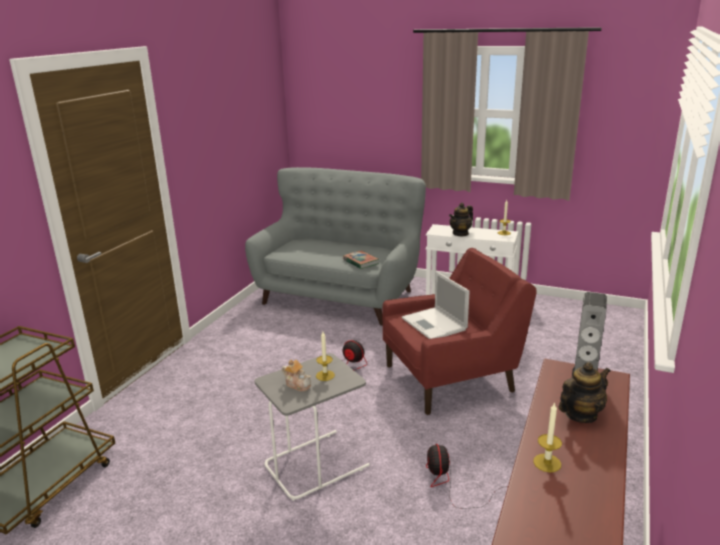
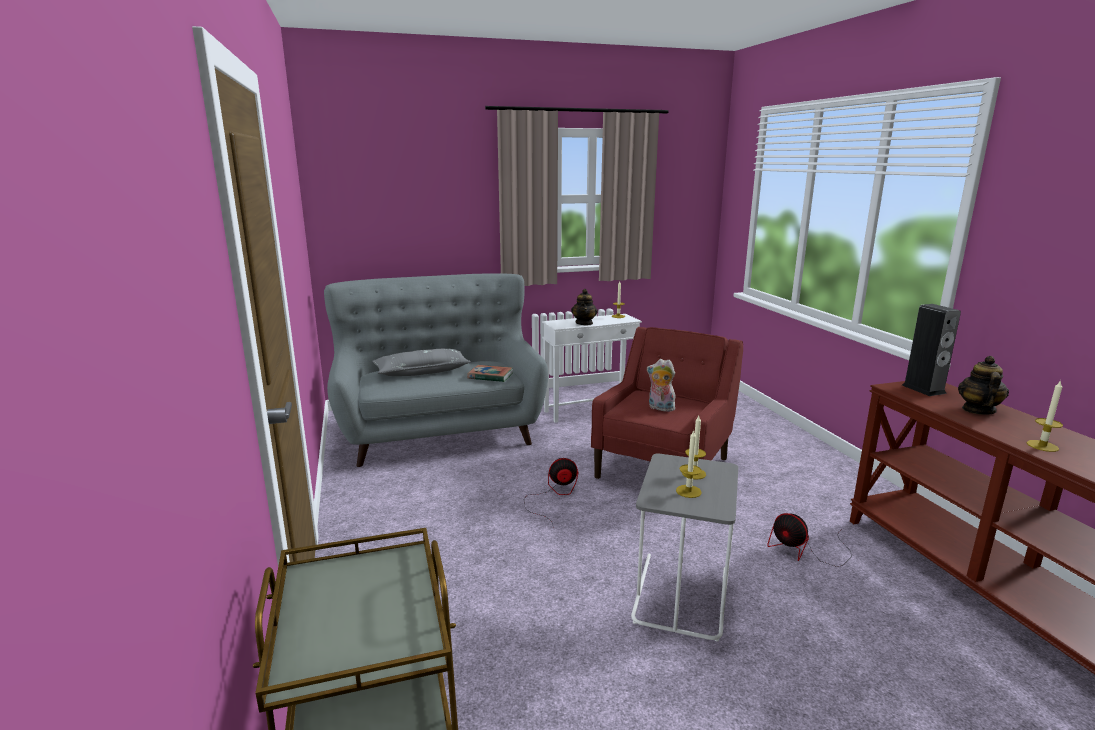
camera: 40 degrees left, 5 degrees down
teapot [282,360,311,392] -> candle [676,429,701,498]
laptop [402,272,470,339] -> plush toy [647,359,676,412]
none -> grey pillow [372,349,471,376]

